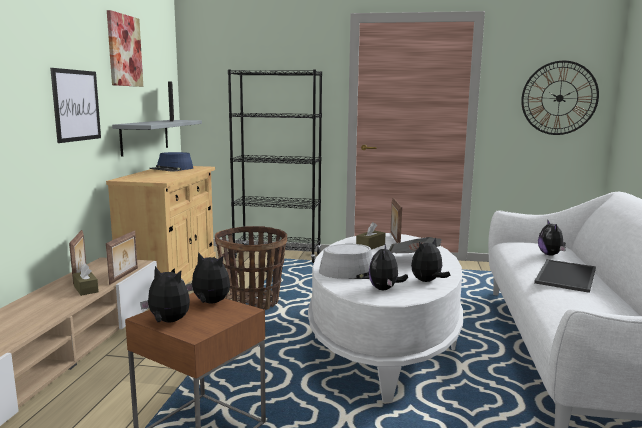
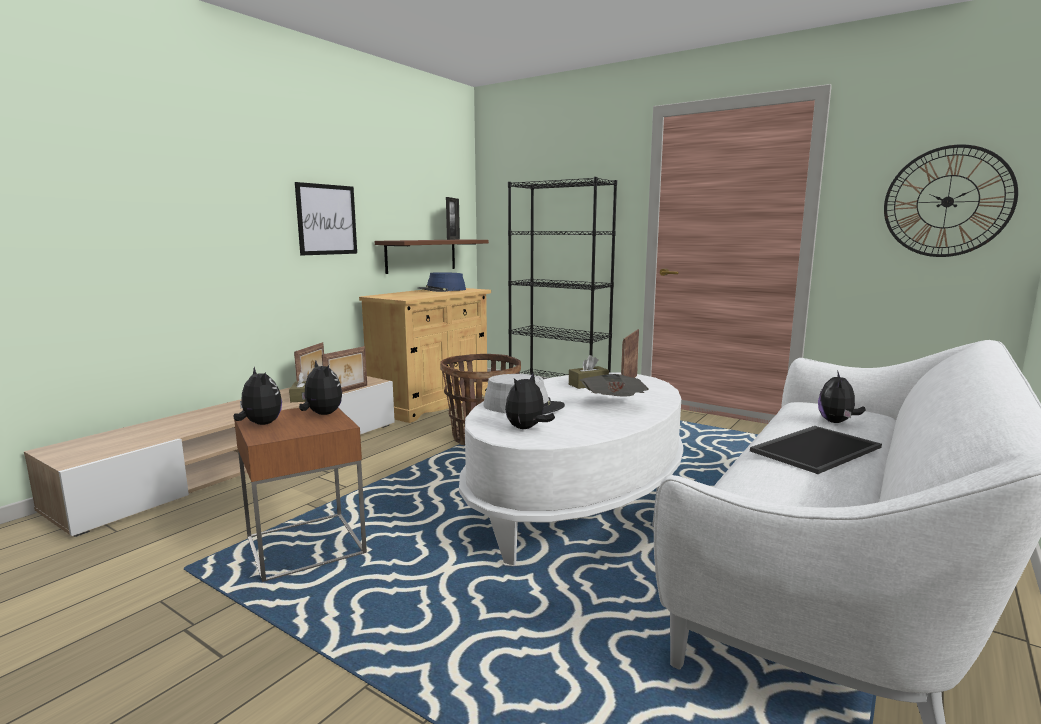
camera: 25 degrees right, 0 degrees up
picture [107,10,143,87] -> none
grey shelf [112,120,202,157] -> brown shelf [375,239,489,274]
plush toy [411,238,450,282] -> none

